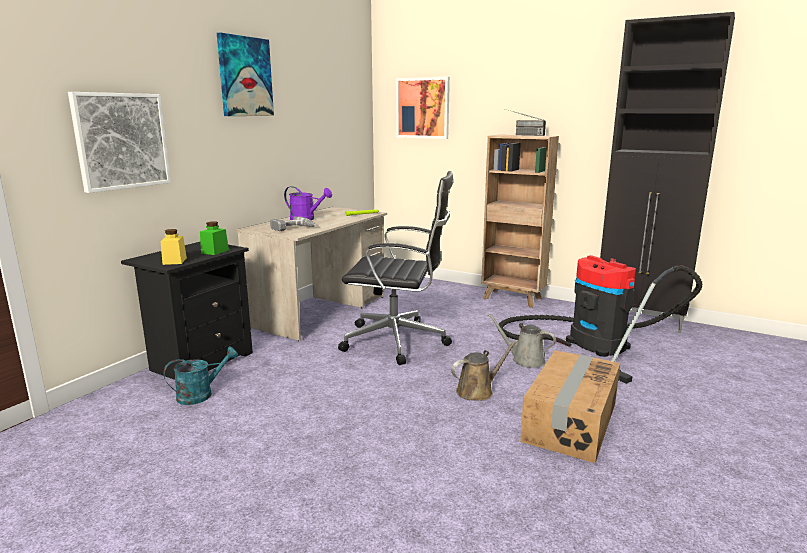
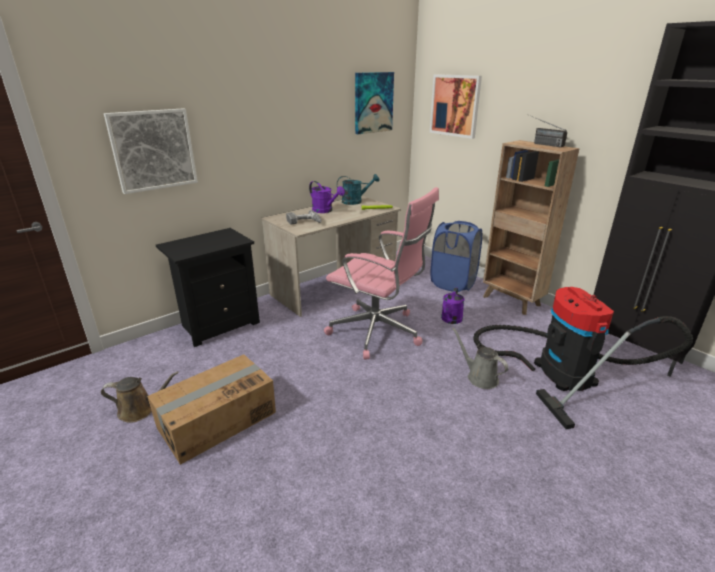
camera: 20 degrees right, 10 degrees up
yellow jar [161,229,187,265] -> none
turquoise watering can [164,346,238,405] -> turquoise watering can moved to [337,174,379,205]
green jar [200,221,229,255] -> none
picture [217,32,274,116] -> picture moved to [355,72,394,134]
black office chair [338,171,453,365] -> pink office chair [324,187,439,360]
brown watering can [451,339,519,401] -> brown watering can moved to [101,371,179,423]
cardboard box [520,350,620,463] -> cardboard box moved to [147,354,276,465]
none -> blue laundry basket [430,221,482,292]
none -> purple watering can [441,287,465,324]

